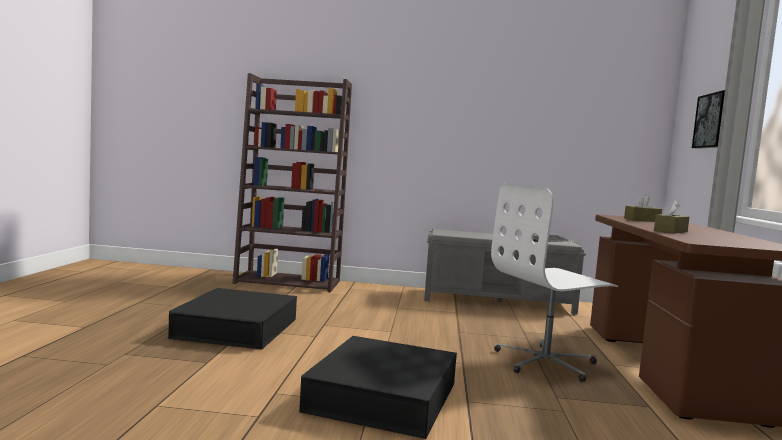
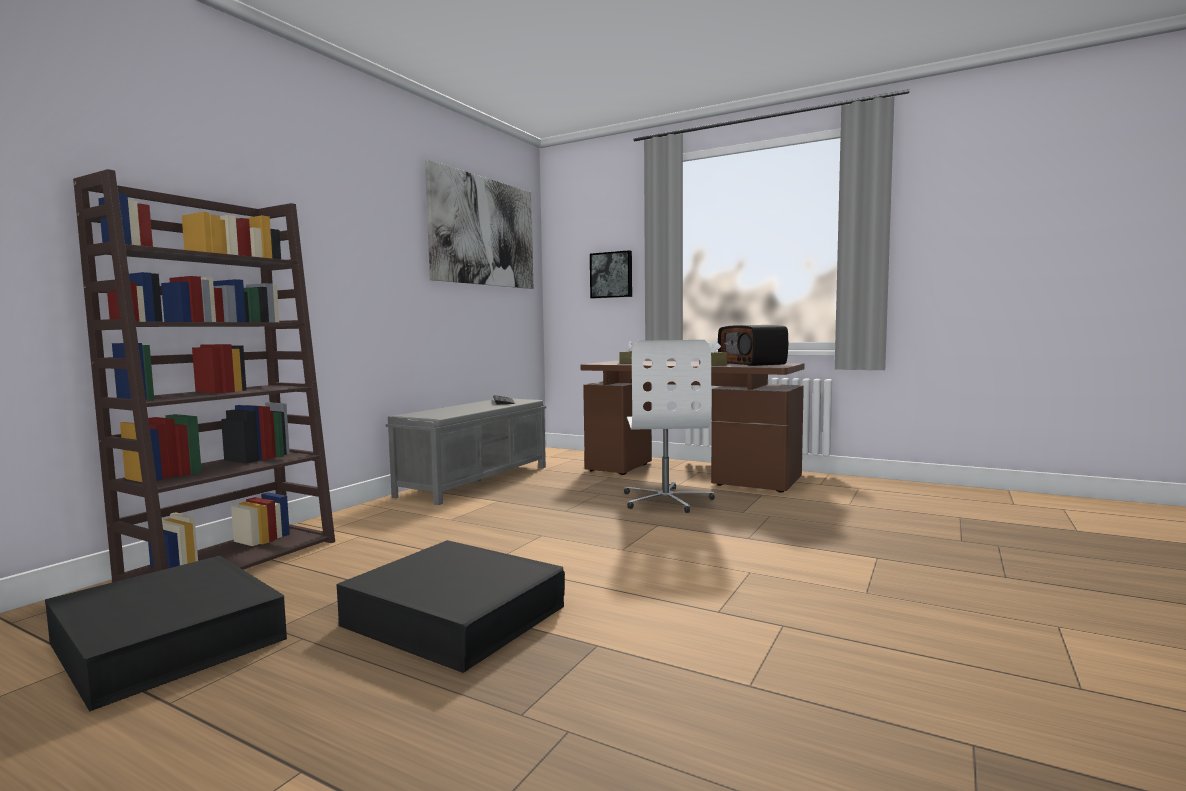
camera: 65 degrees left, 0 degrees up
black storage box [299,336,457,439] -> black storage box moved to [45,556,287,712]
none -> picture [425,160,533,289]
none -> radio [718,325,788,366]

